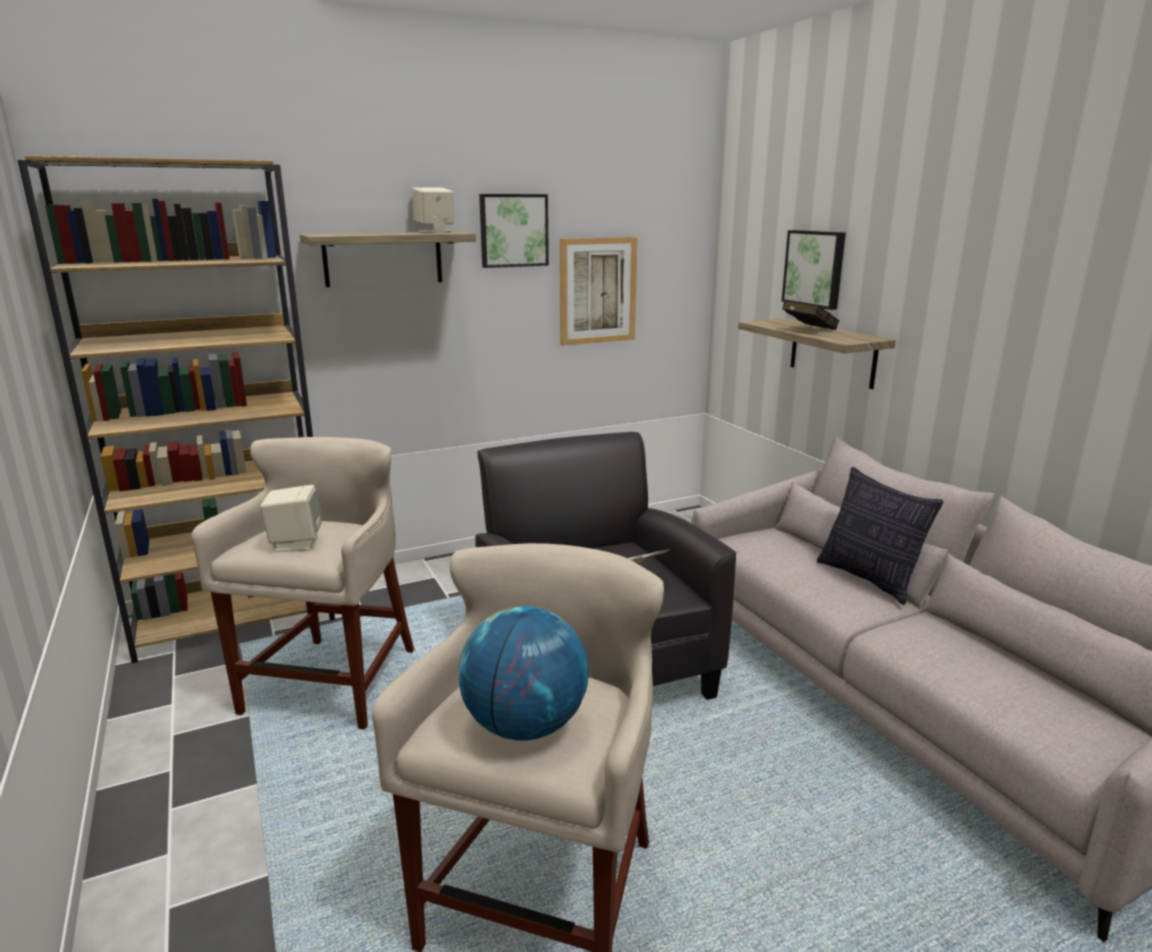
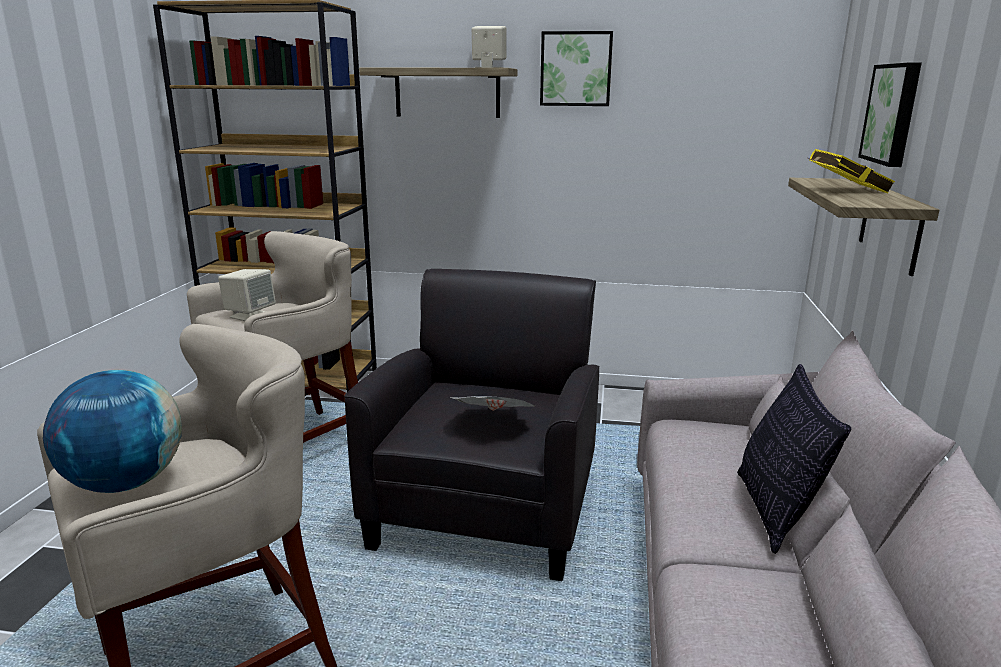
camera: 35 degrees right, 0 degrees up
picture [560,237,638,346] -> none
black book [783,300,839,330] -> yellow book [808,149,895,193]

